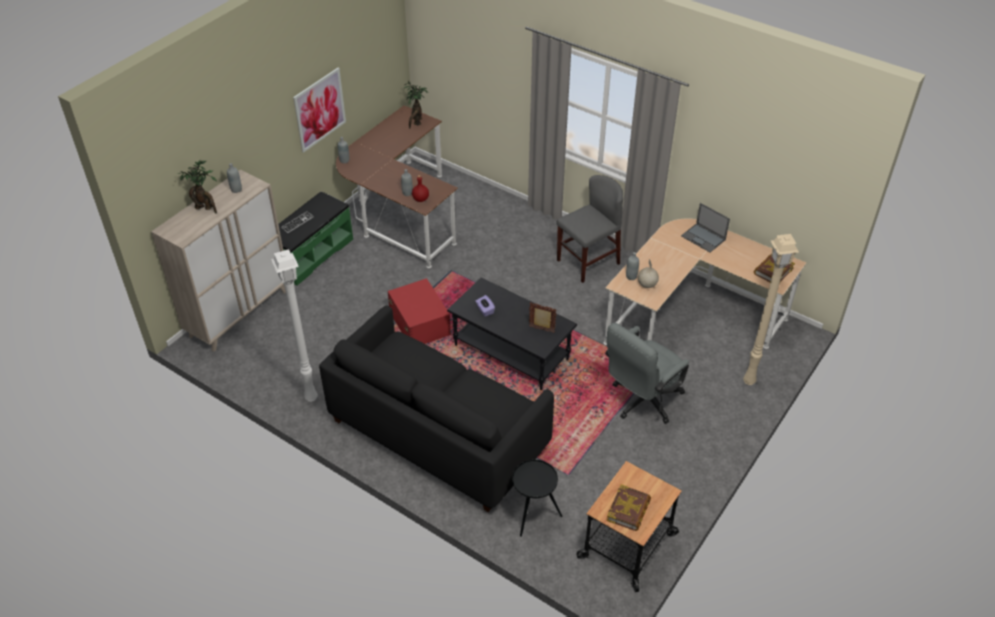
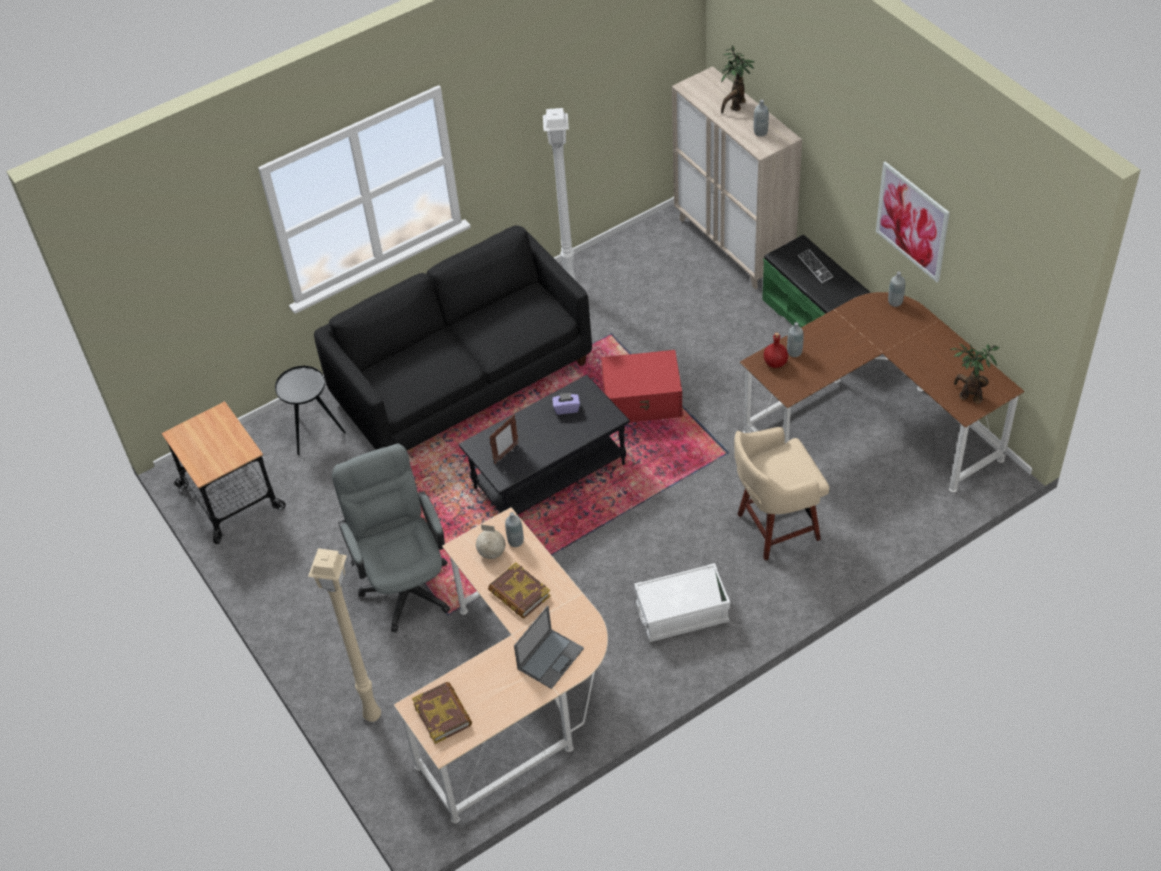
camera: 115 degrees right, 5 degrees up
grey chair [557,175,623,283] -> white storage box [634,563,730,642]
book [607,484,651,531] -> book moved to [488,562,551,618]
laptop [681,203,730,252] -> laptop turned 150 degrees clockwise [514,606,584,689]
none -> beige stool [734,427,829,560]

